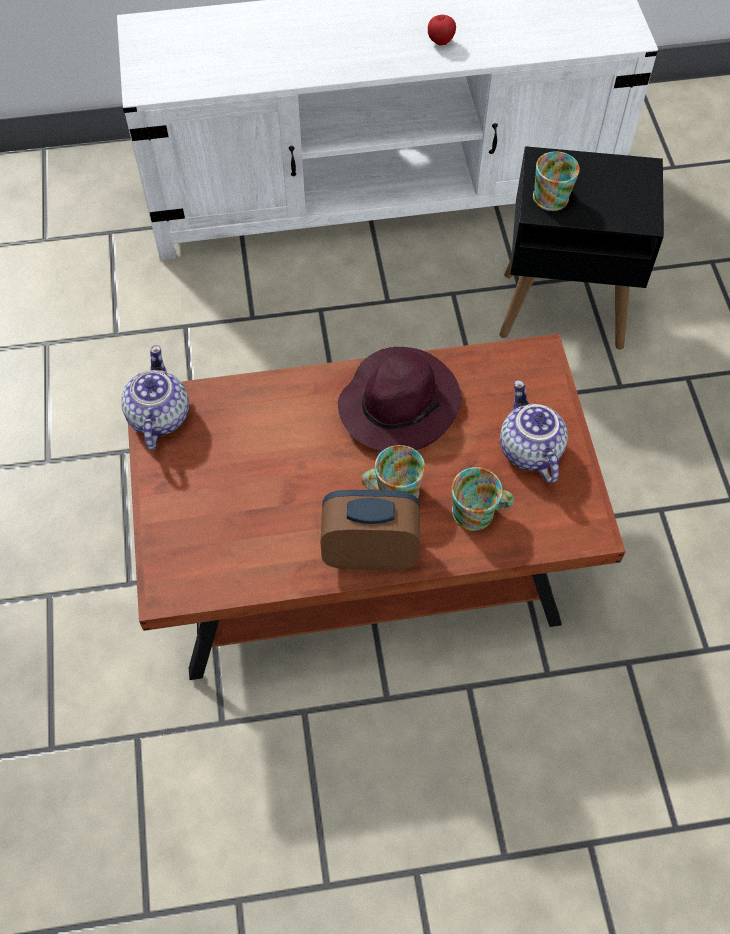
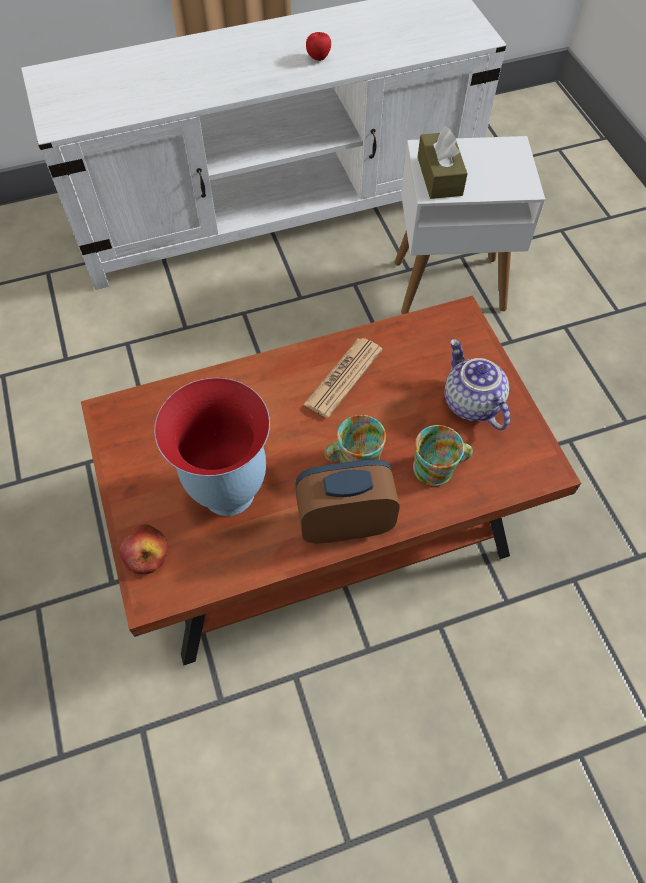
camera: 10 degrees left, 0 degrees up
teapot [121,345,189,450] -> none
purple hat [338,347,462,452] -> newspaper [303,338,382,418]
black side table [500,146,664,350] -> white side table [394,136,545,314]
mug [533,151,580,211] -> brown tissue box [418,126,468,199]
none -> apple [120,524,168,574]
none -> vase [154,378,270,516]

